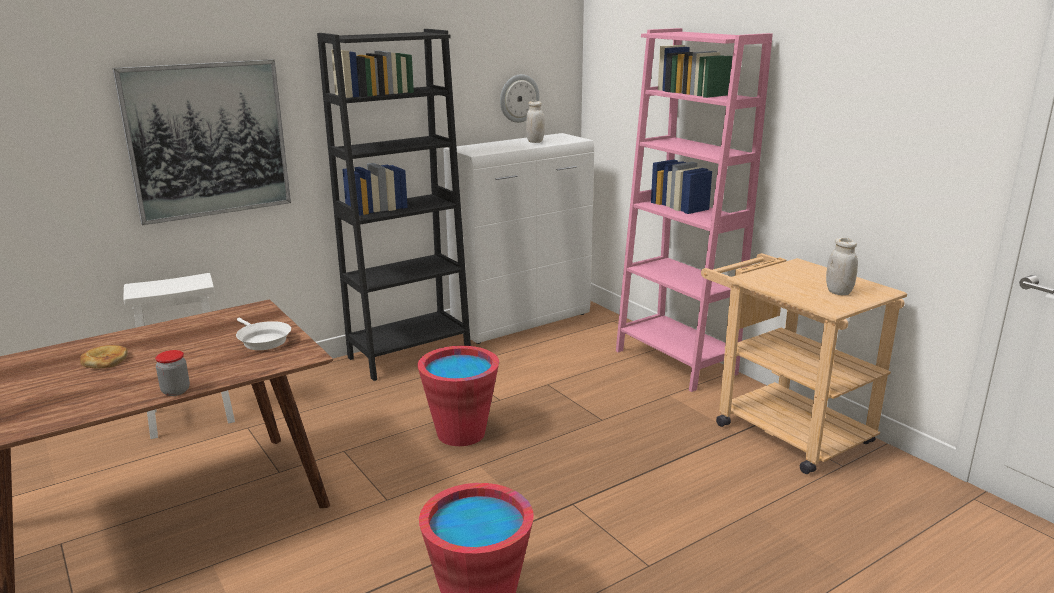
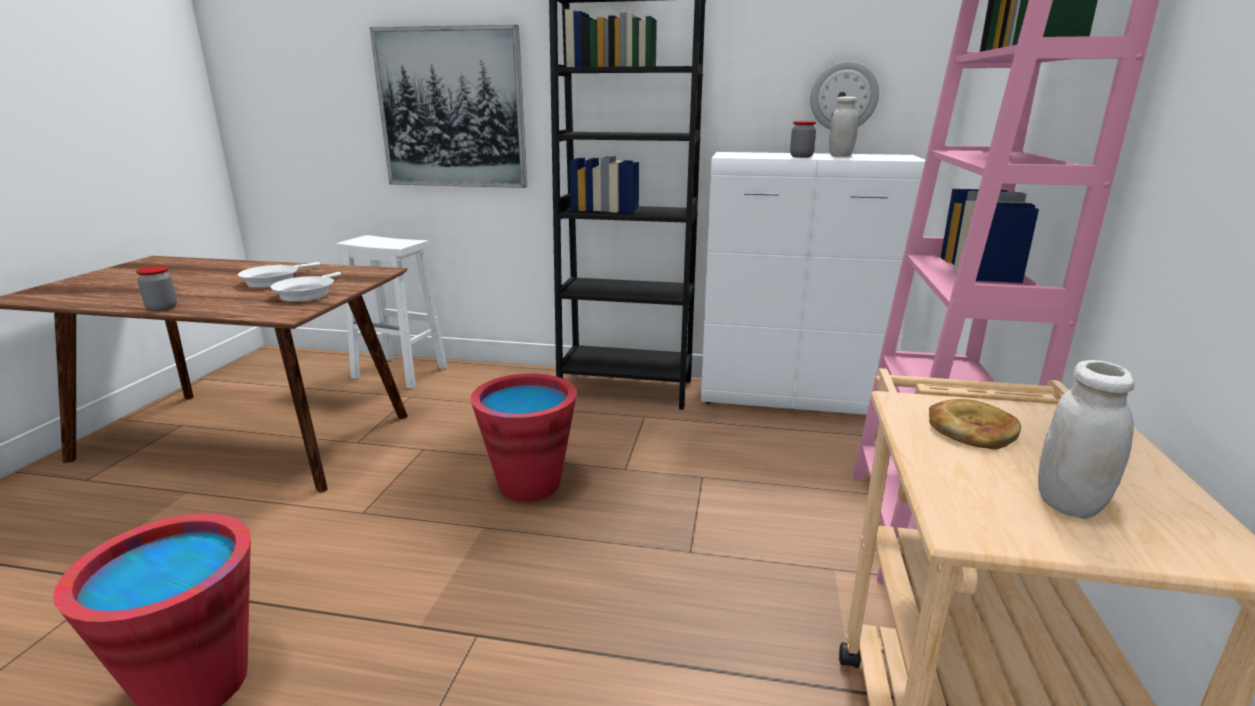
camera: 45 degrees right, 0 degrees up
bread [80,345,128,369] -> bread moved to [929,399,1021,450]
none -> white frying pan [238,262,321,288]
none -> jar [790,121,816,158]

